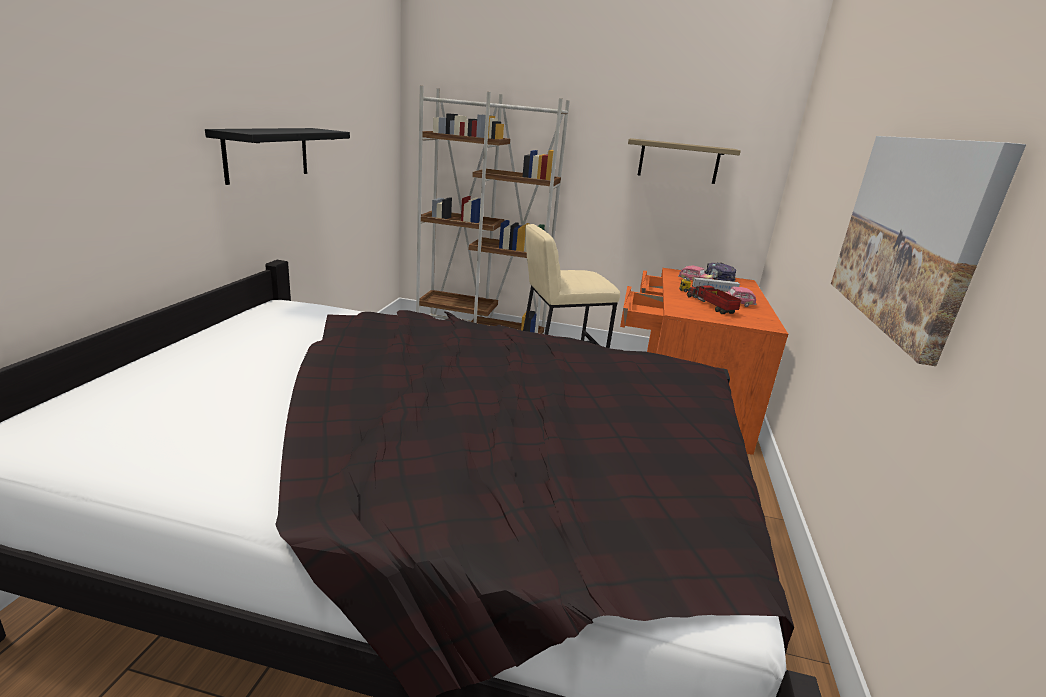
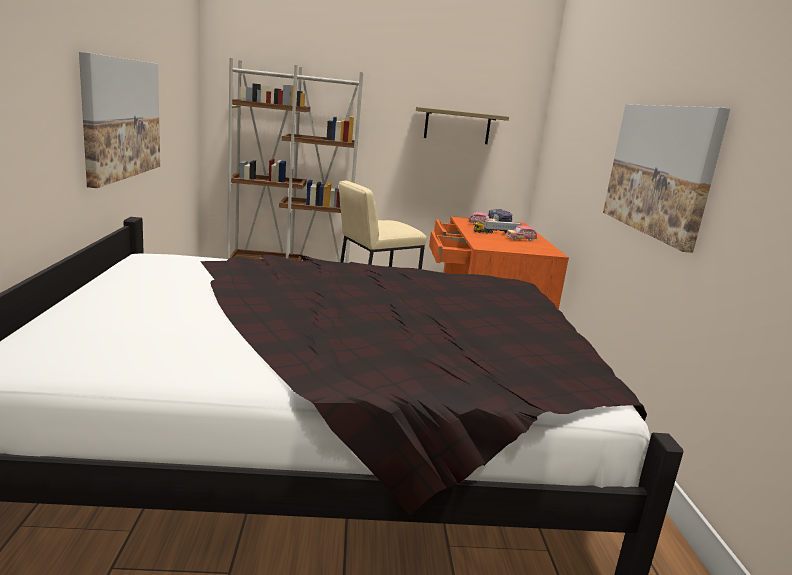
camera: 15 degrees left, 5 degrees down
black shelf [205,128,350,185] -> picture [79,52,160,188]
toy truck [687,282,741,314] -> none

